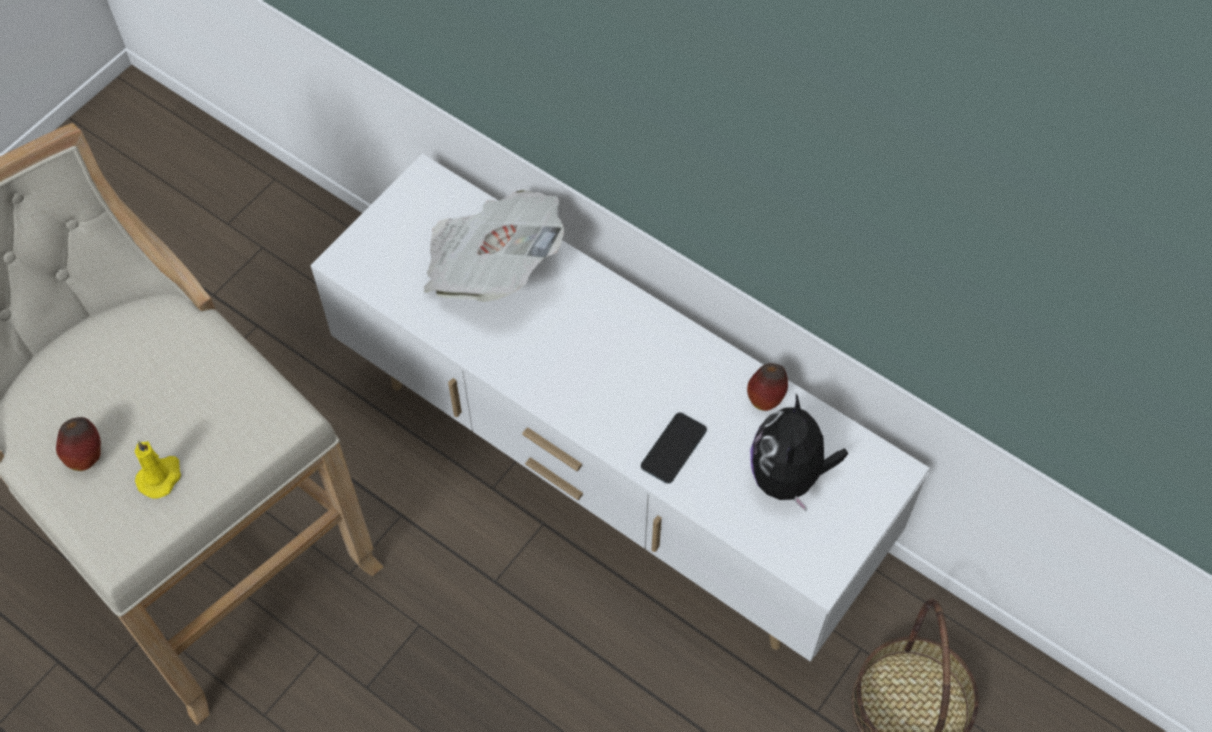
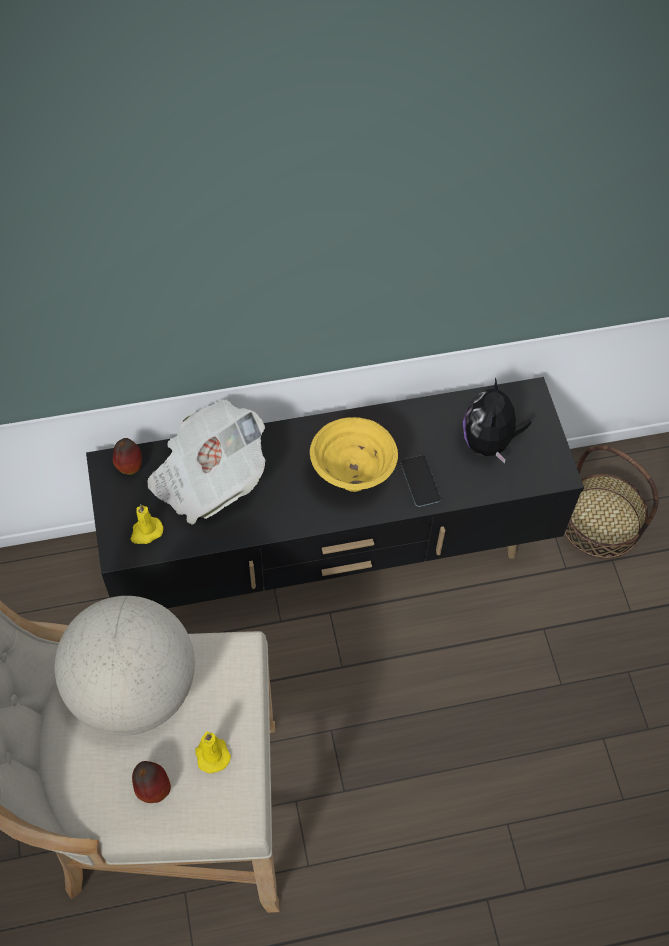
camera: 50 degrees left, 0 degrees up
white tv stand [310,153,930,662] -> black tv stand [86,377,584,608]
apple [747,363,788,411] -> apple moved to [113,438,142,475]
plush toy [750,394,849,512] -> plush toy turned 45 degrees clockwise [463,378,532,463]
none -> globe [54,596,195,736]
none -> yellow candle [131,504,163,544]
none -> yellow bowl [310,417,398,492]

